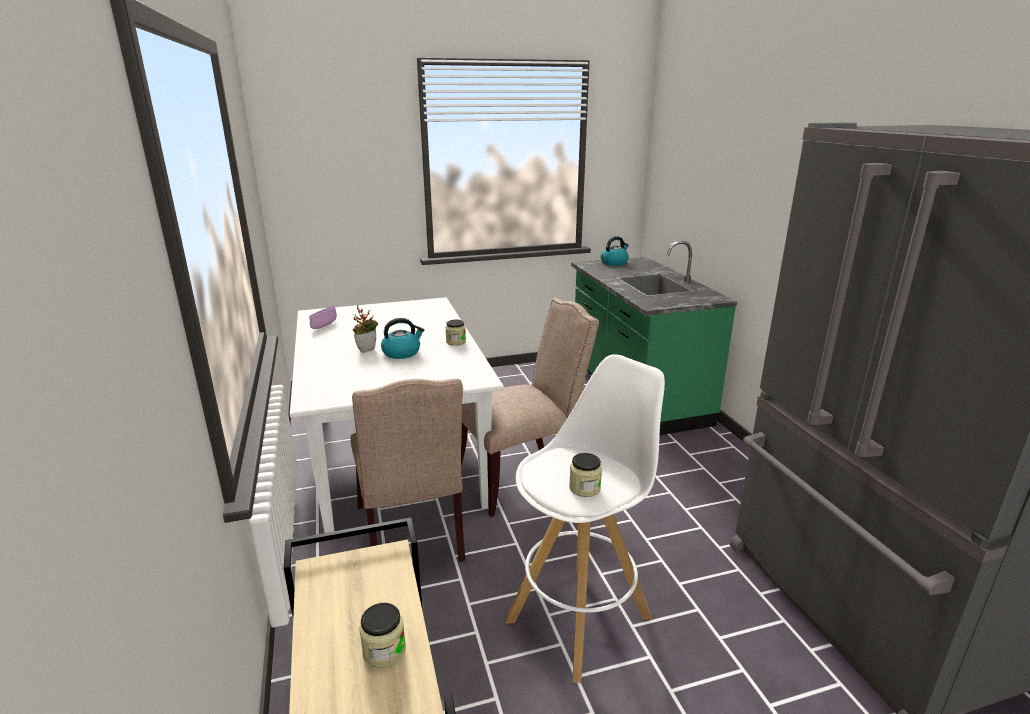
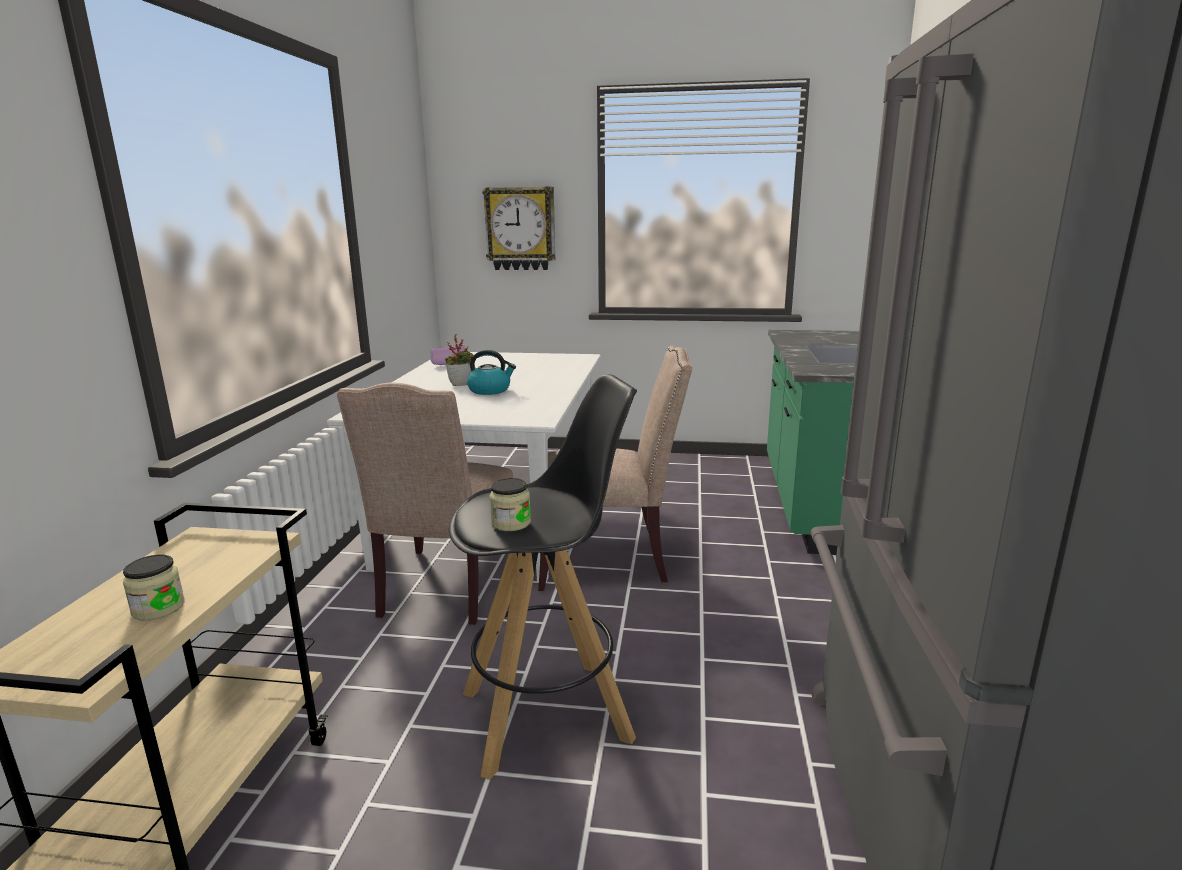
camera: 25 degrees right, 5 degrees down
jar [446,320,466,346] -> none
white stool [505,354,665,683] -> black stool [449,374,637,780]
kettle [600,236,629,266] -> none
none -> wall clock [482,187,556,270]

